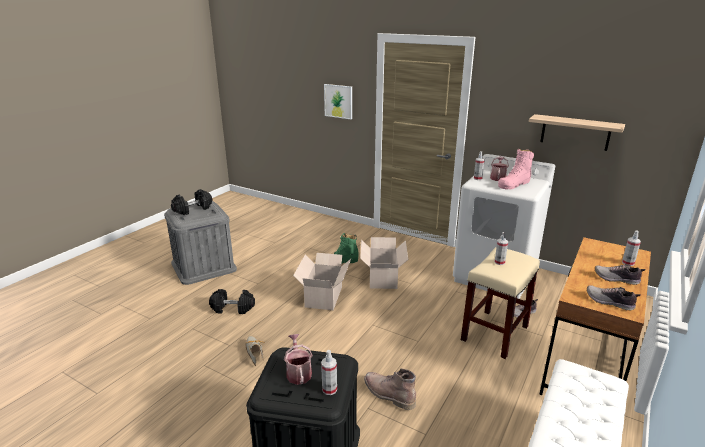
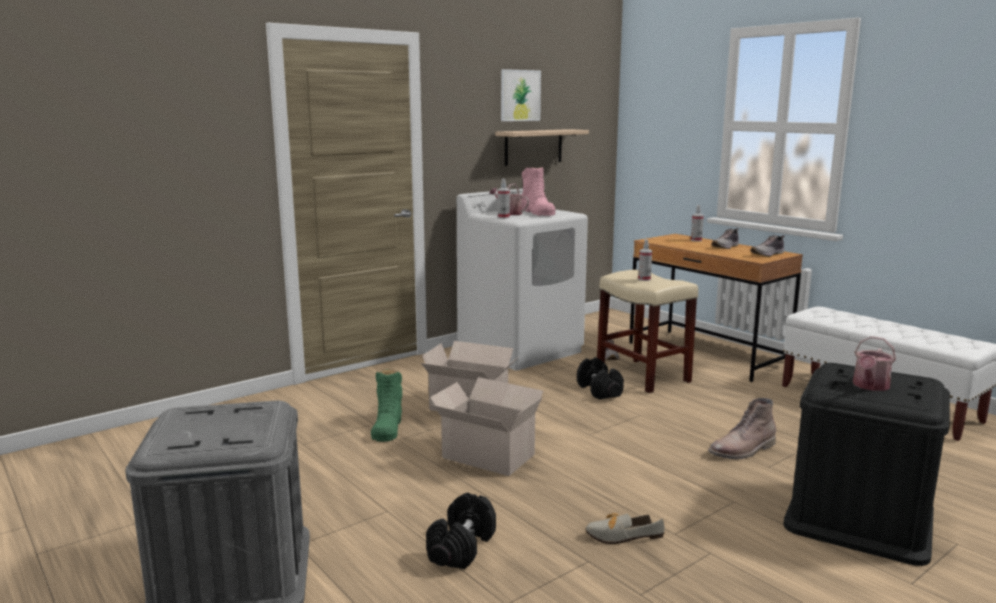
camera: 70 degrees left, 10 degrees down
black dumbbell [171,189,212,215] -> black dumbbell moved to [577,357,624,400]
watering can [284,334,313,385] -> watering can turned 60 degrees counterclockwise [853,336,896,391]
spray bottle [321,350,337,395] -> none
picture [324,84,352,119] -> picture moved to [501,69,541,121]

